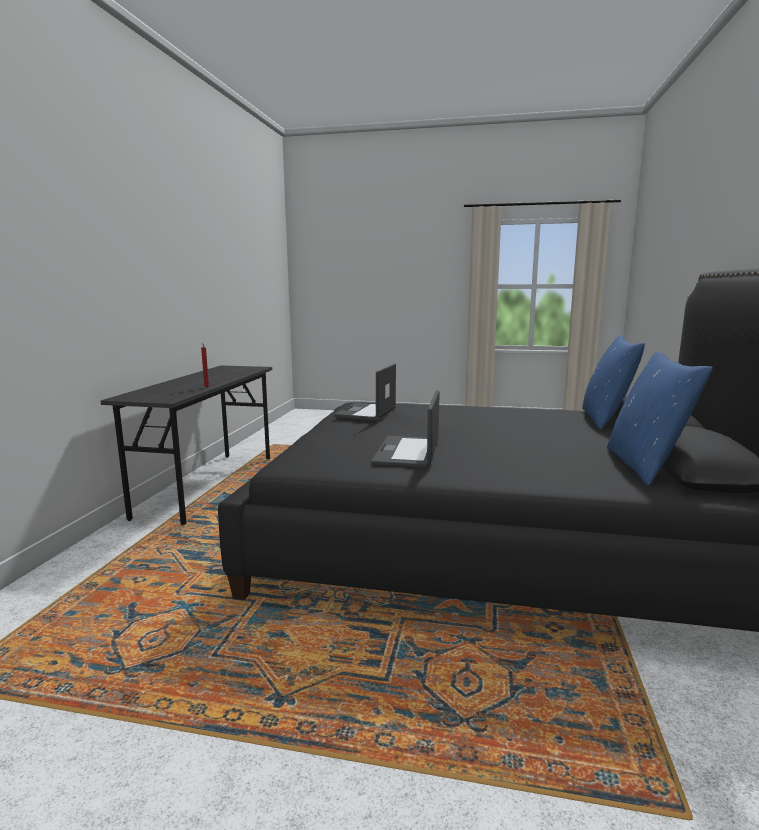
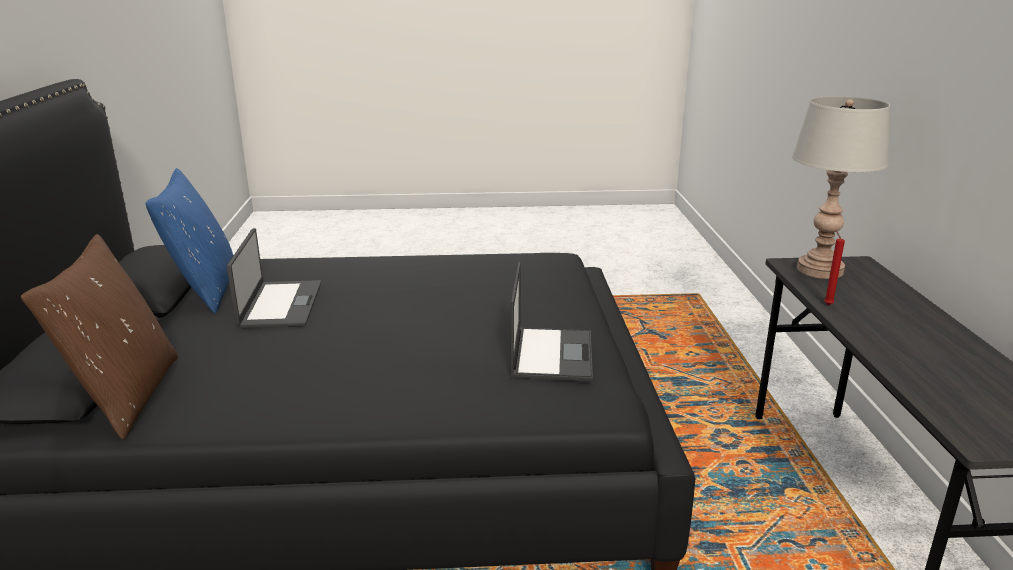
camera: 165 degrees right, 10 degrees up
laptop [371,390,440,467] -> laptop moved to [227,228,321,329]
blue pillow [582,335,645,430] -> brown pillow [21,234,178,439]
none -> grey table lamp [792,96,890,279]

